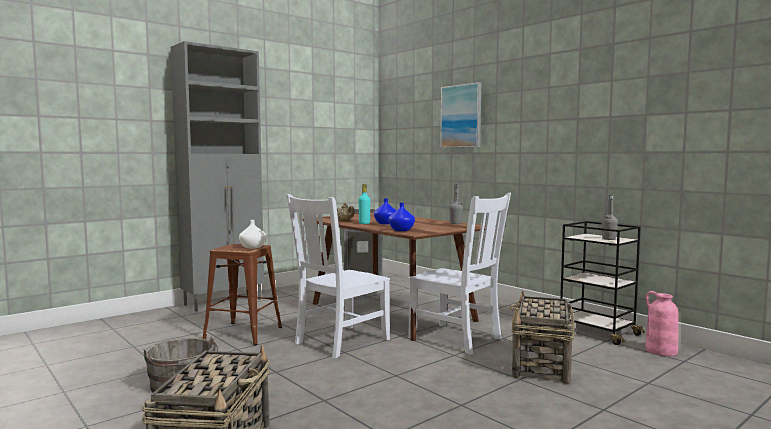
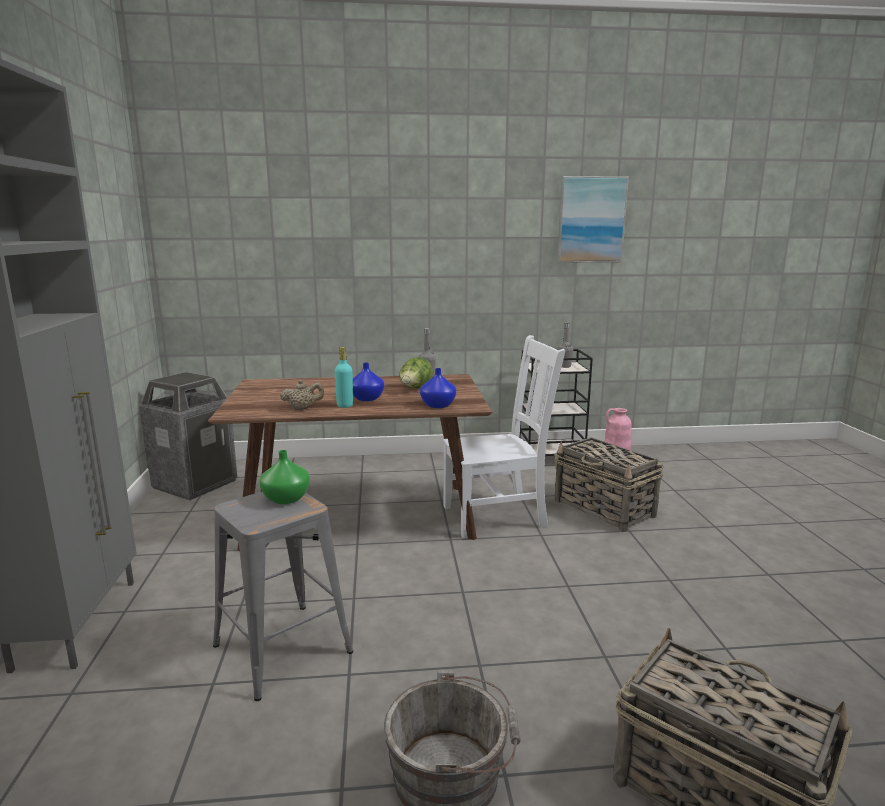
camera: 55 degrees left, 10 degrees up
brown stool [202,244,282,346] -> grey stool [213,492,353,701]
white vase [239,220,266,249] -> green vase [259,450,310,504]
white chair [286,194,390,358] -> none
picture [440,82,481,148] -> picture moved to [557,176,629,263]
none -> lettuce [399,357,433,389]

